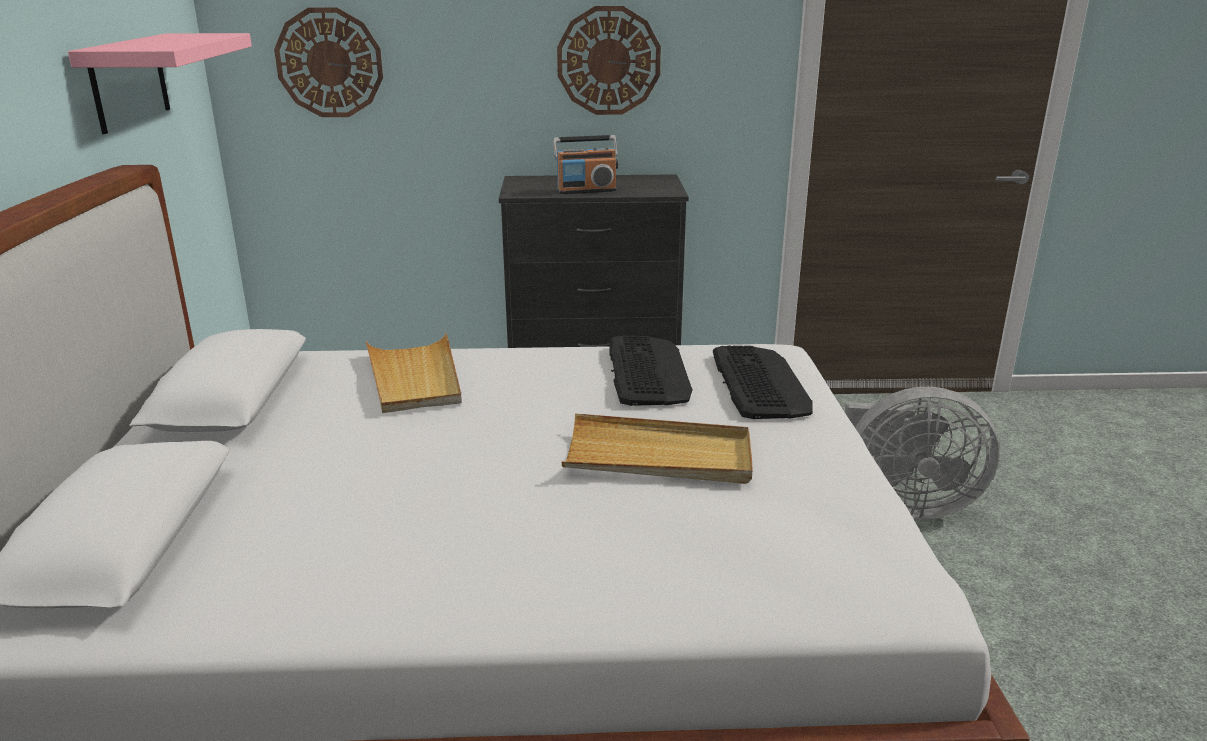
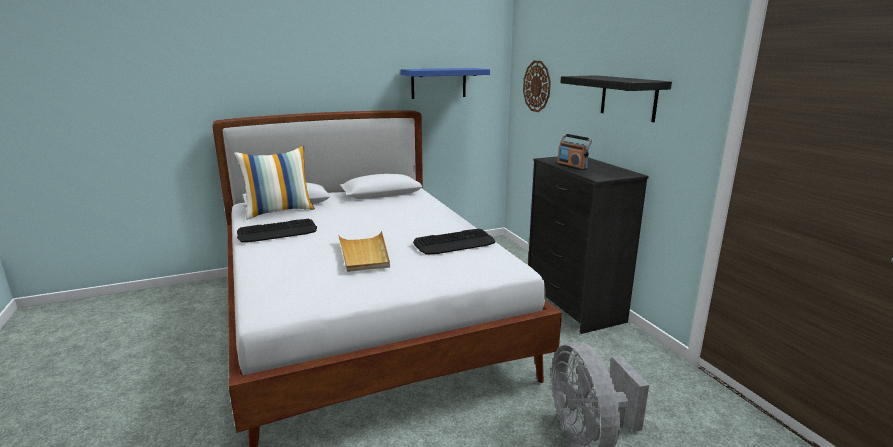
camera: 70 degrees right, 5 degrees down
pink shelf [68,33,252,134] -> blue shelf [401,68,490,99]
beige tray [366,333,462,413] -> none
wall clock [557,6,661,115] -> black shelf [560,75,672,122]
keyboard [713,346,813,419] -> keyboard moved to [237,219,317,242]
none -> pillow [234,146,315,220]

